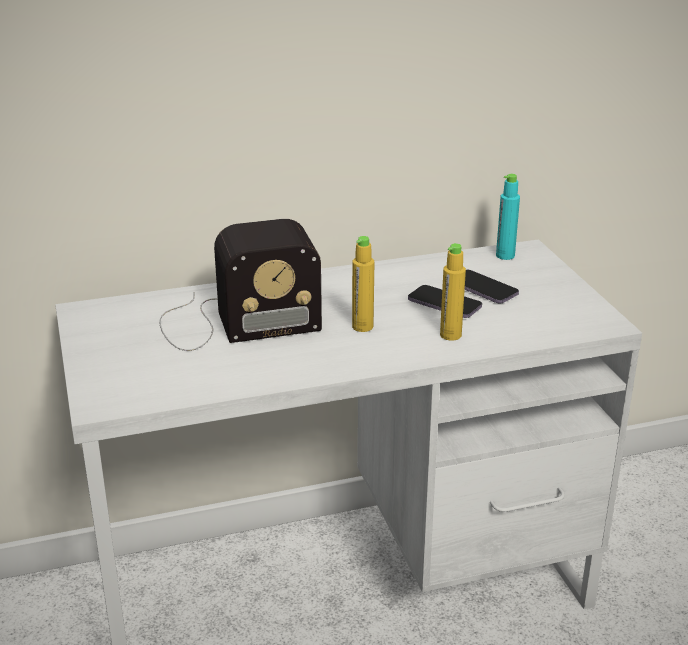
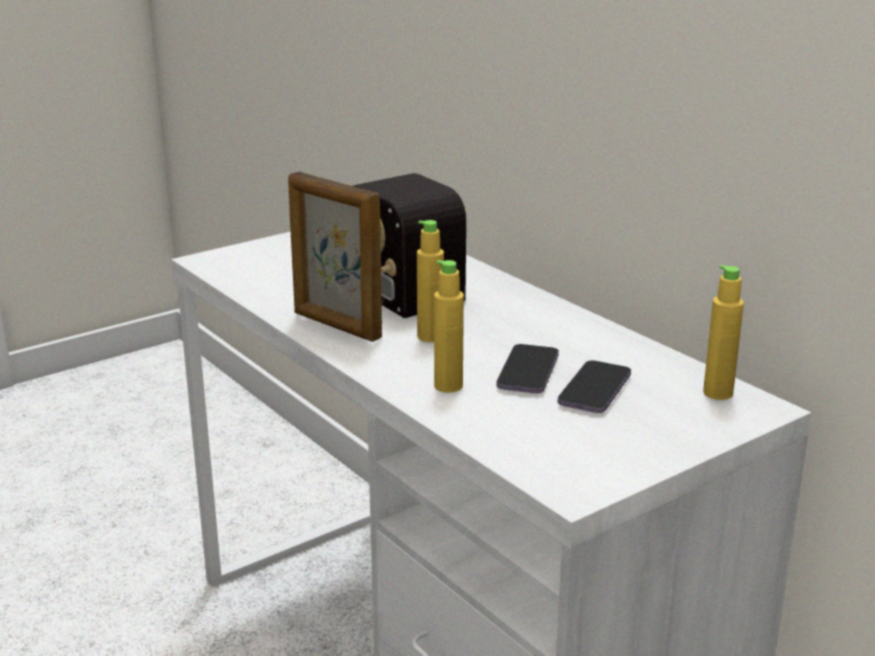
camera: 70 degrees right, 5 degrees down
turquoise bottle [496,174,520,260] -> yellow bottle [703,265,744,400]
none -> picture frame [288,172,382,342]

